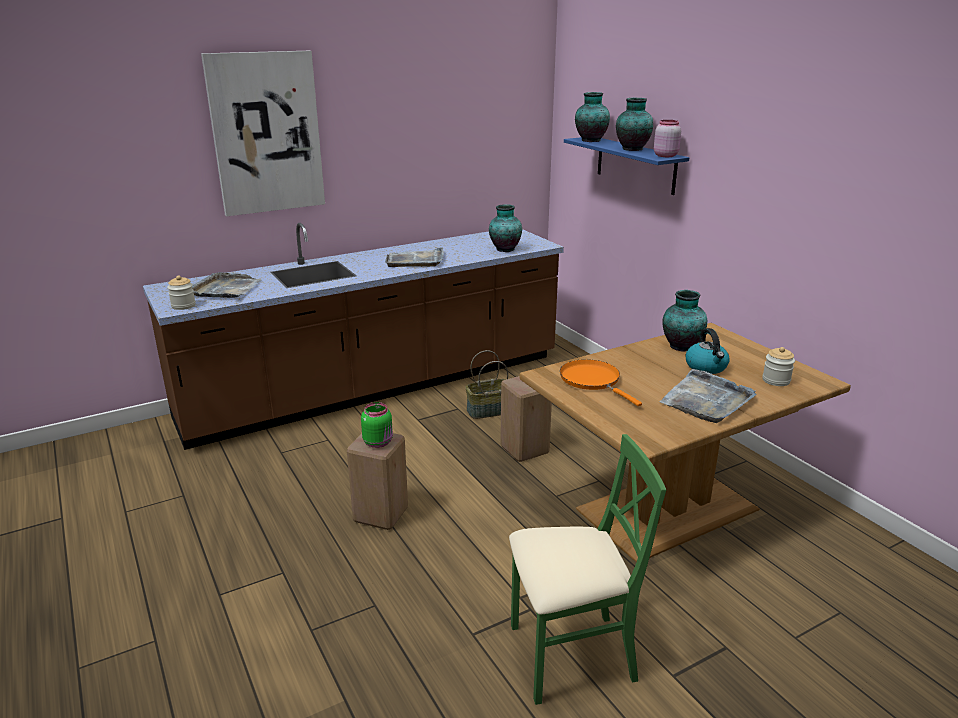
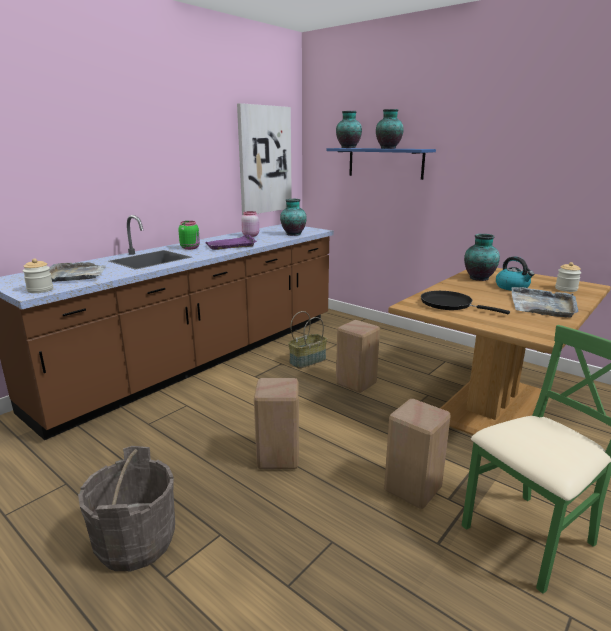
camera: 20 degrees left, 5 degrees down
picture [201,51,325,216] -> picture moved to [237,103,292,215]
green jar [361,402,393,448] -> green jar moved to [178,221,200,250]
grey tray [385,247,444,267] -> purple tray [205,235,257,250]
orange frying pan [560,359,642,406] -> black frying pan [421,291,510,314]
pink jar [654,120,681,157] -> pink jar moved to [241,211,259,237]
none -> grey bucket [78,446,175,571]
none -> beige stool [384,399,451,509]

